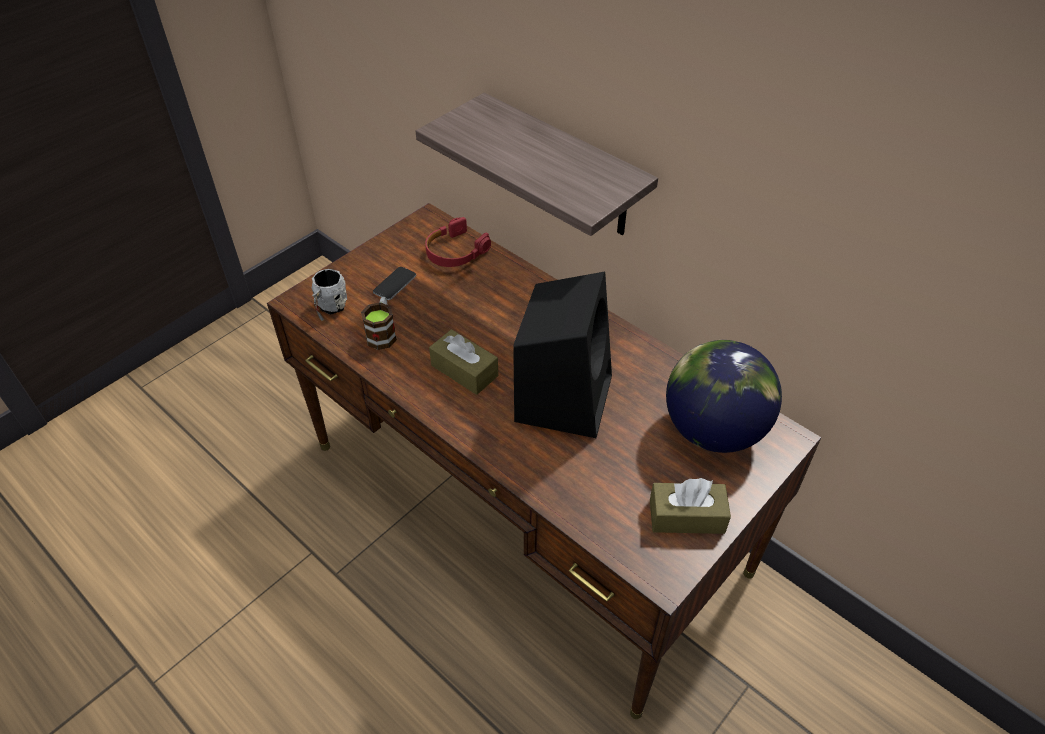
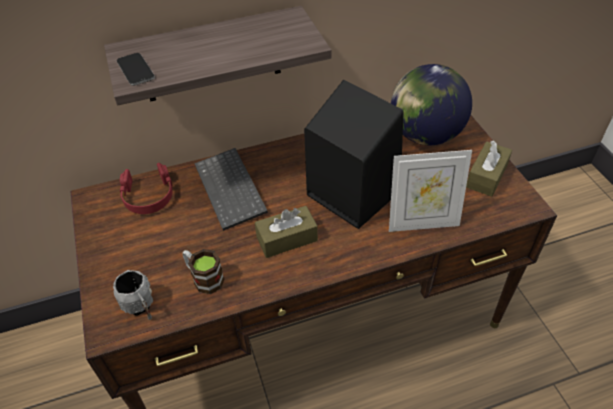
camera: 60 degrees left, 0 degrees up
phone [373,267,416,300] -> phone moved to [117,53,155,86]
none -> keyboard [194,148,268,231]
none -> picture frame [389,150,472,232]

